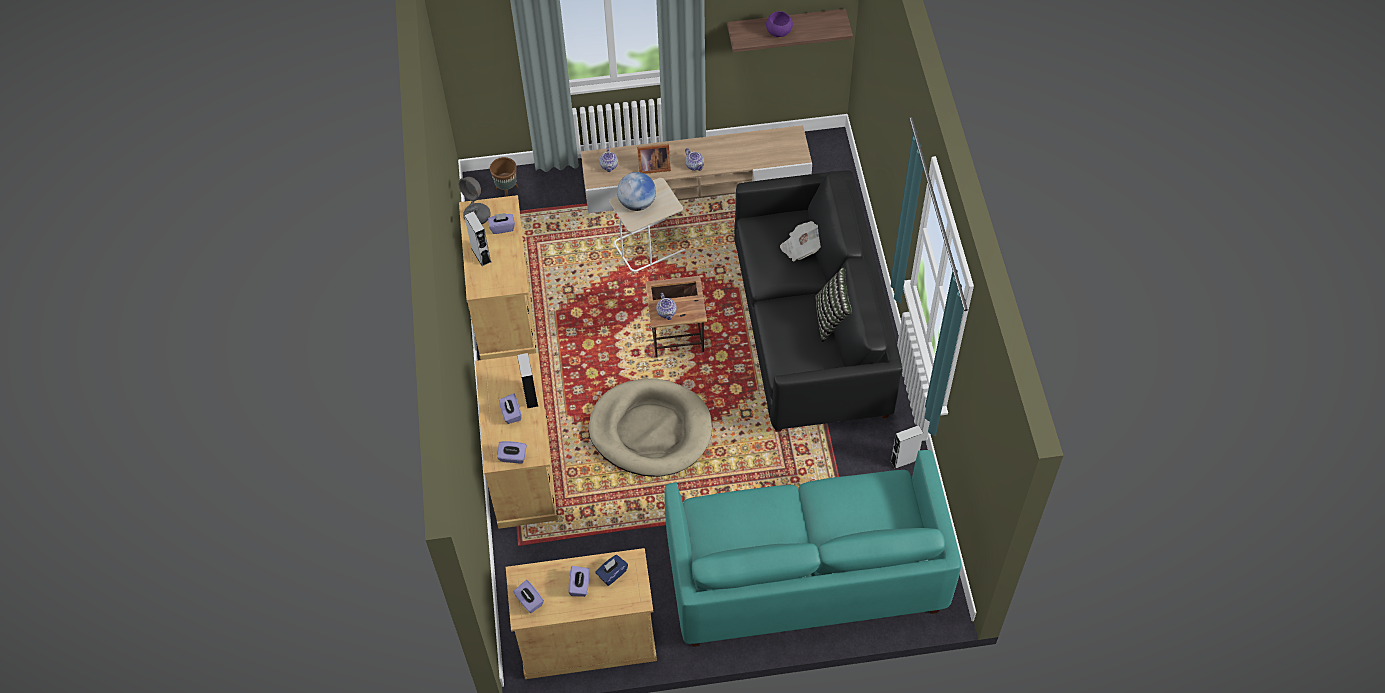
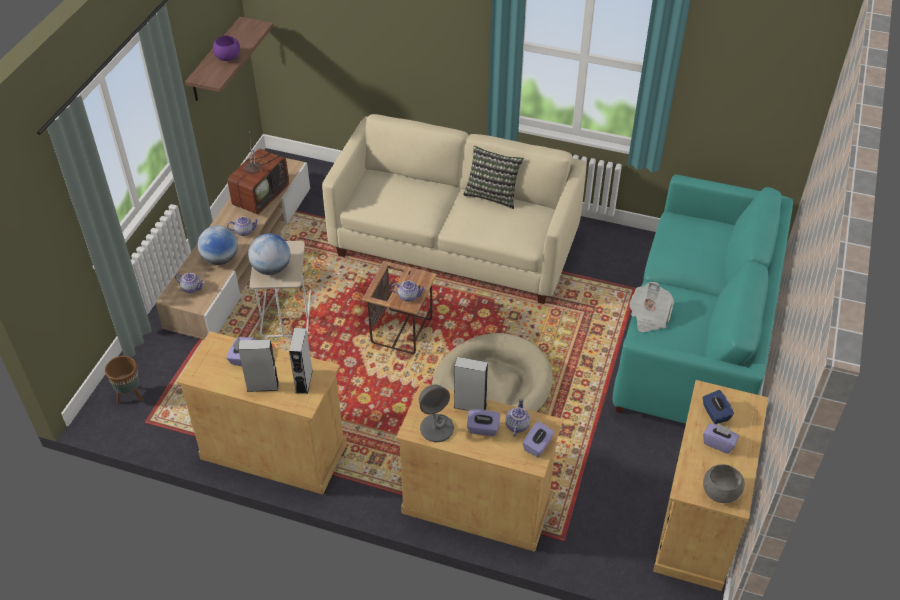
camera: 65 degrees left, 10 degrees down
grey table lamp [458,177,490,224] -> grey table lamp moved to [419,384,454,442]
purple tissue box [513,580,544,613] -> grey bowl [703,464,745,503]
picture frame [637,144,671,174] -> globe [197,226,238,265]
black sofa [734,170,902,432] -> beige sofa [322,114,586,304]
newspaper [780,221,821,262] -> newspaper moved to [629,282,674,332]
grey speaker [890,425,923,469] -> grey speaker moved to [289,328,313,394]
none -> television [227,138,289,215]
none -> teapot [505,399,530,437]

